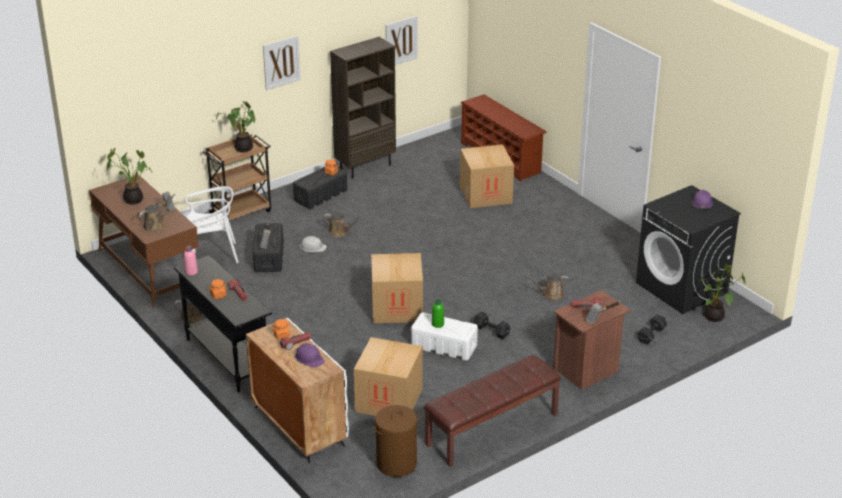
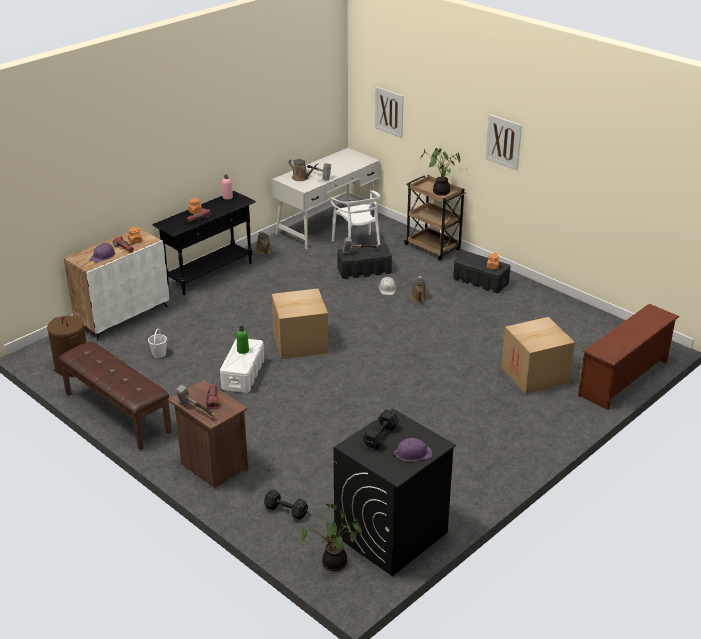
camera: 80 degrees right, 0 degrees up
brown desk [89,174,199,307] -> white desk [272,148,380,249]
potted plant [107,148,152,204] -> none
brown bookcase [330,37,396,179] -> none
cardboard box [354,337,423,416] -> white bucket [148,329,167,358]
picture [385,16,418,65] -> picture moved to [375,87,404,138]
black dumbbell [473,311,510,339] -> black dumbbell moved to [362,409,400,450]
brown watering can [526,274,569,300] -> none

